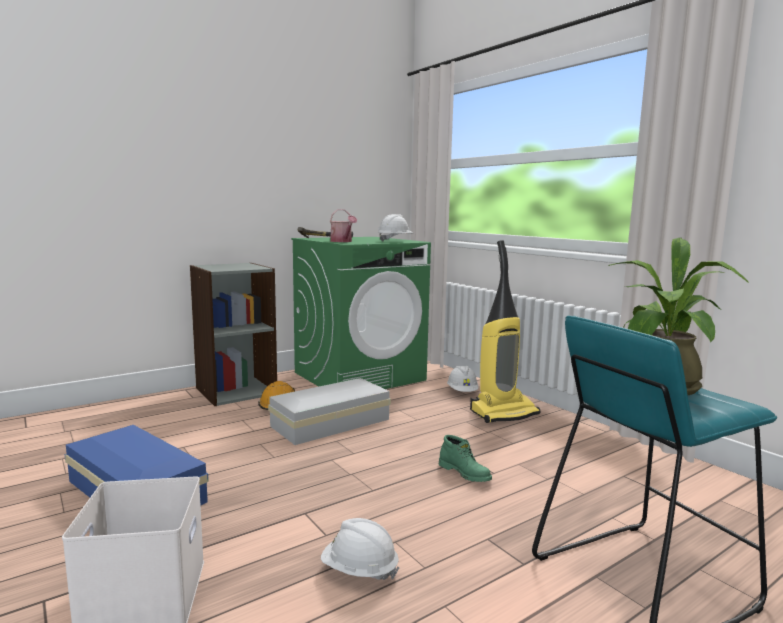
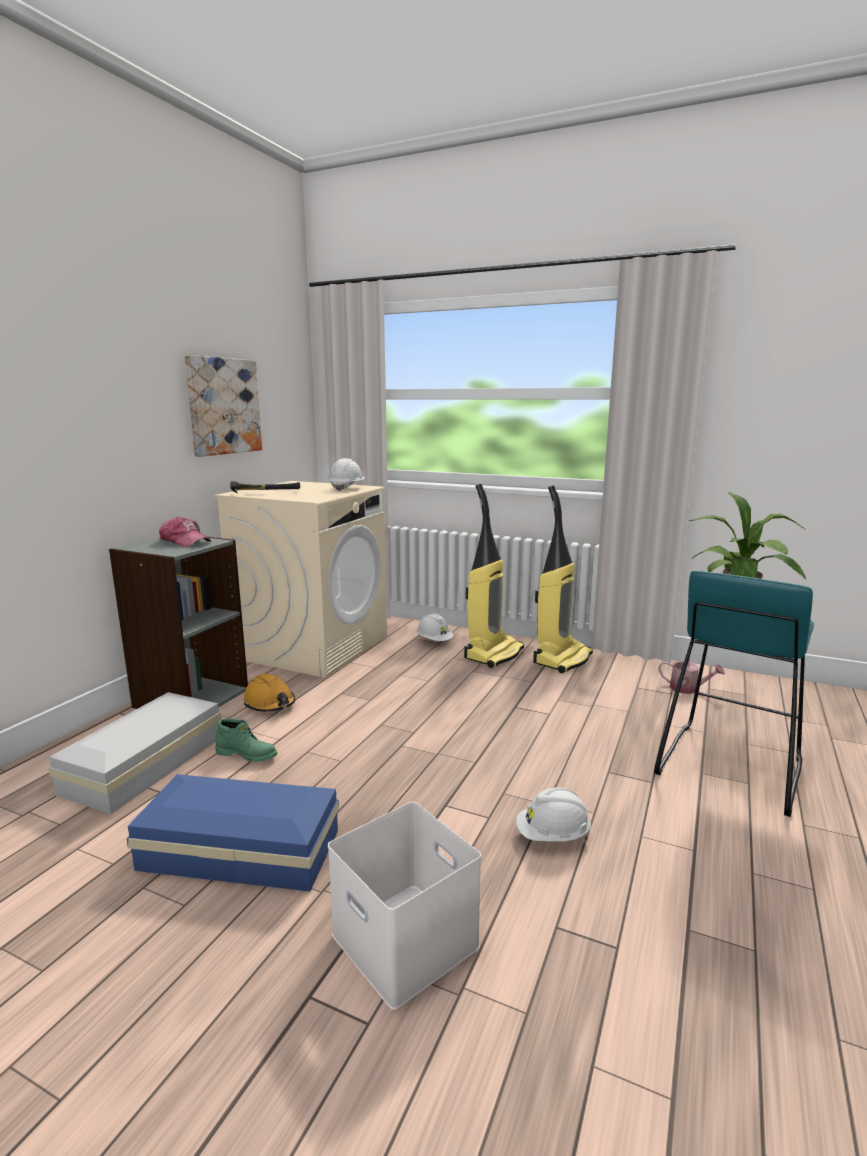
camera: 30 degrees left, 5 degrees up
white storage box [268,378,391,445] -> white storage box moved to [48,692,222,814]
green washing machine [291,237,431,389] -> beige washing machine [214,481,387,678]
watering can [330,209,357,242] -> watering can moved to [659,652,725,694]
green boot [439,435,492,482] -> green boot moved to [215,718,277,762]
none -> cap [159,516,211,547]
none -> picture [185,355,262,457]
none -> vacuum cleaner [533,485,593,673]

